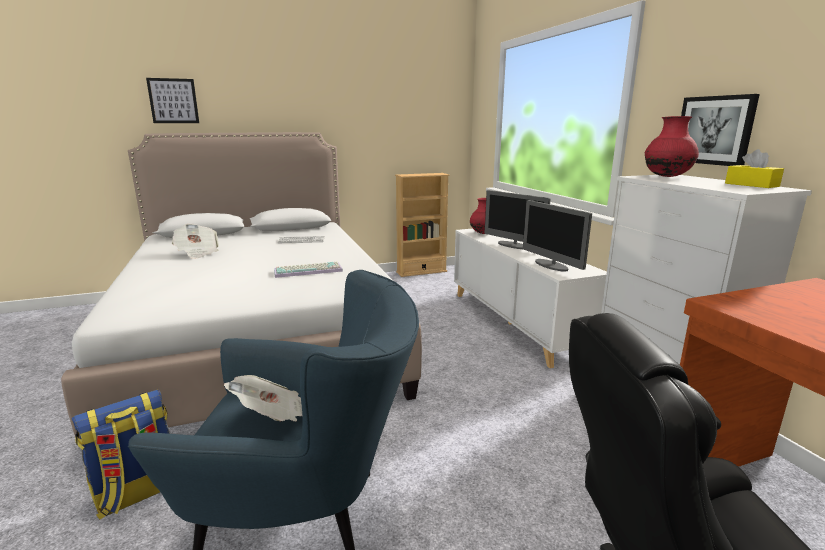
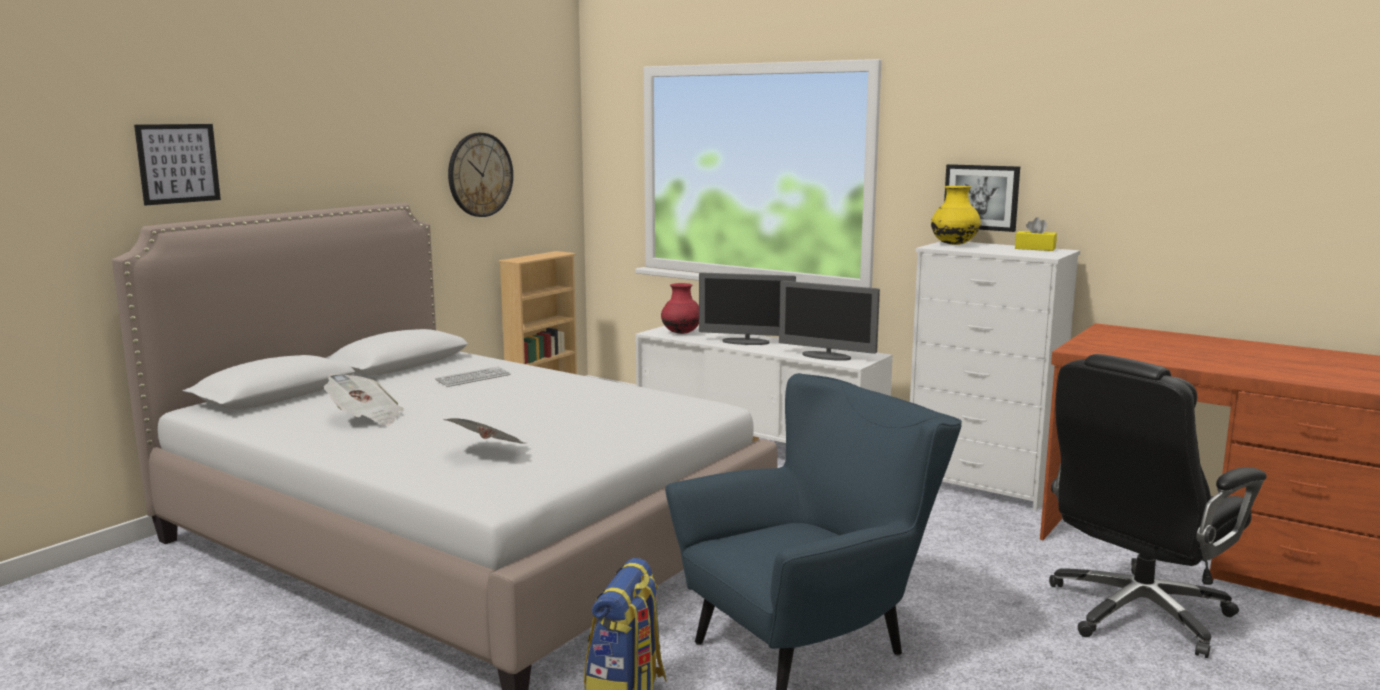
camera: 35 degrees left, 5 degrees down
newspaper [224,375,302,421] -> newspaper moved to [443,418,524,444]
keyboard [274,262,343,278] -> none
red vase [645,116,699,177] -> yellow vase [931,186,981,245]
none -> wall clock [448,133,513,217]

